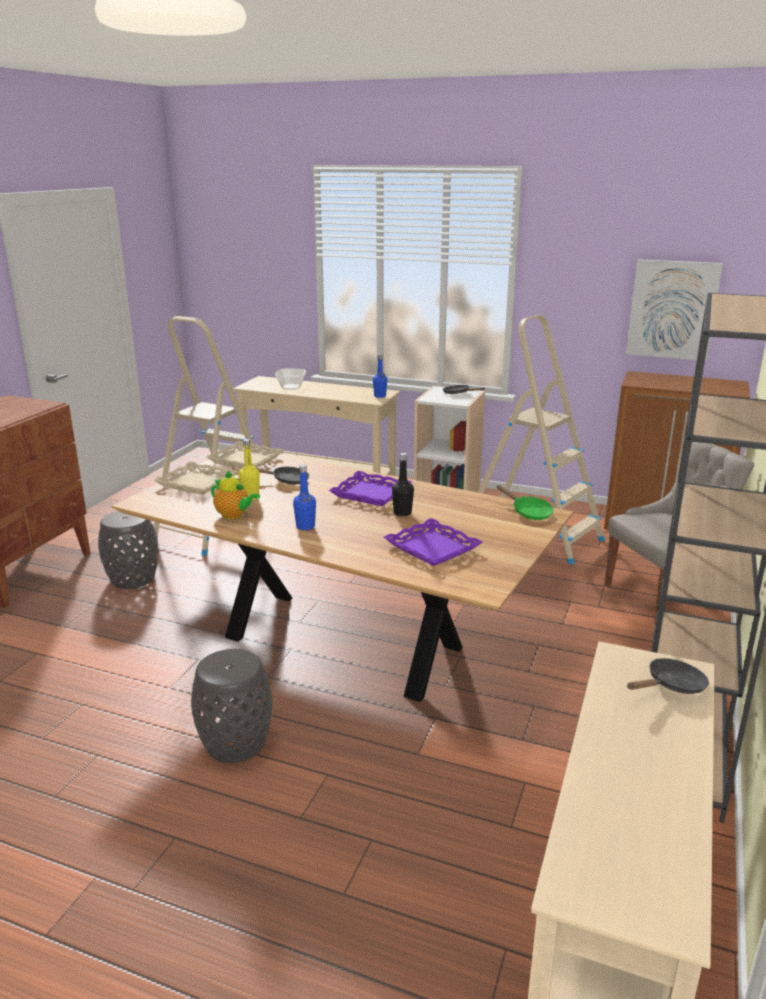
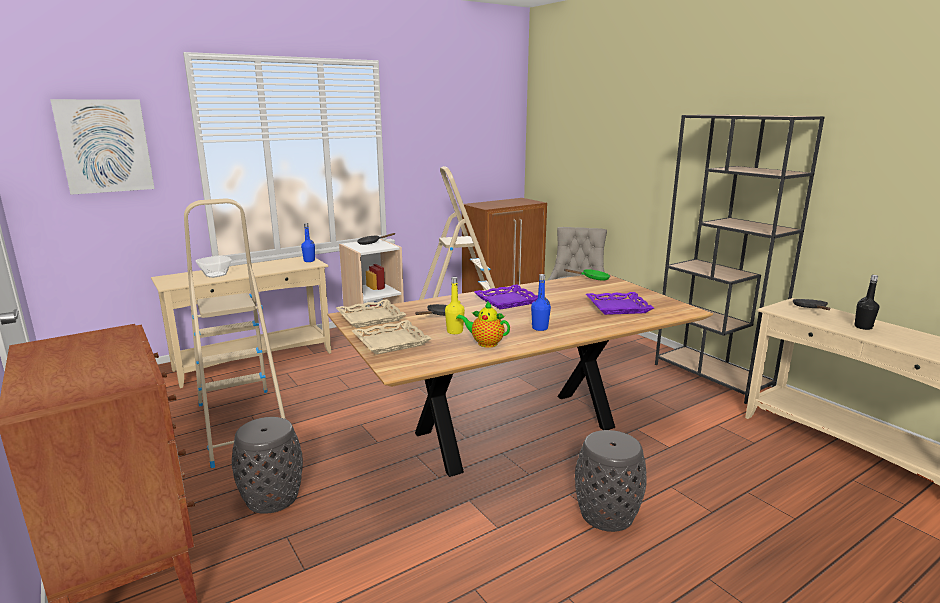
camera: 55 degrees left, 5 degrees down
teapot [211,471,260,519] -> teapot turned 135 degrees counterclockwise [456,301,510,348]
black bottle [392,453,414,516] -> black bottle moved to [855,275,879,330]
picture [626,259,723,361] -> picture moved to [50,99,155,195]

